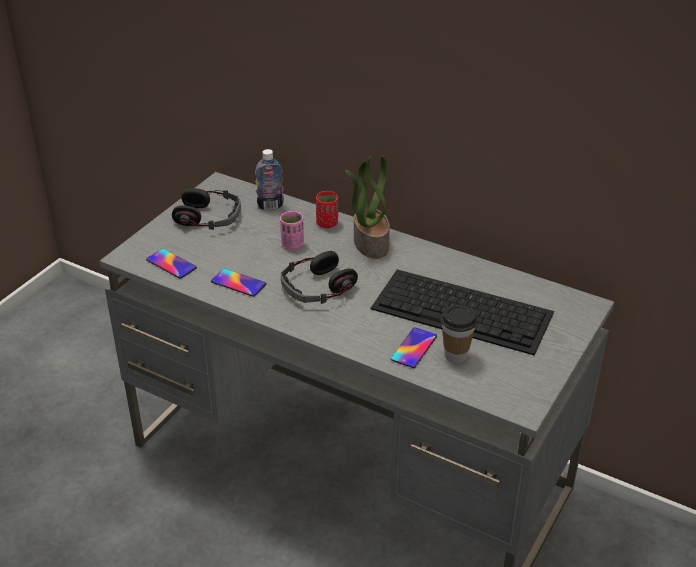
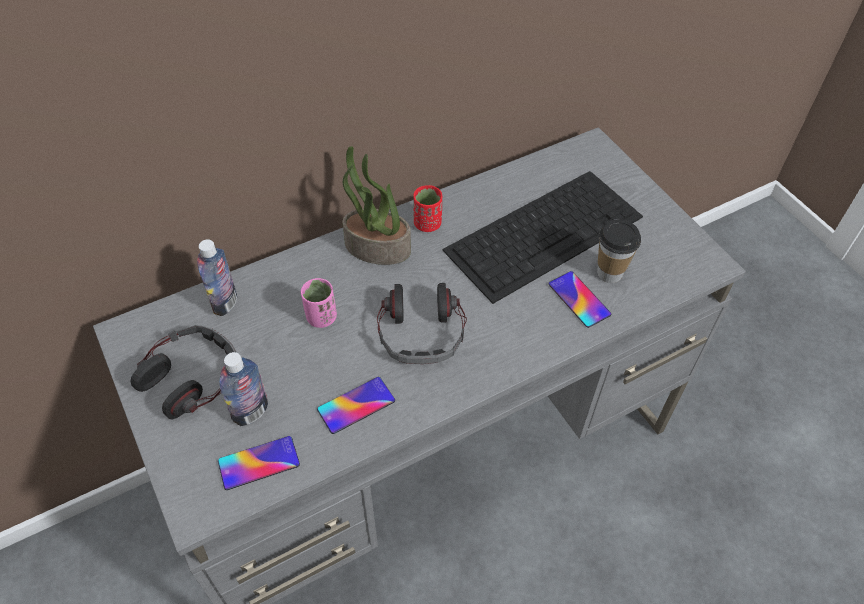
camera: 60 degrees left, 15 degrees up
red cup [316,191,338,228] -> red cup moved to [413,185,442,232]
none -> bottle [220,352,268,426]

